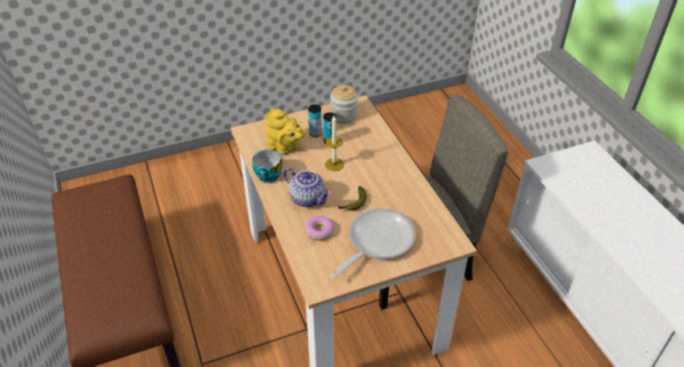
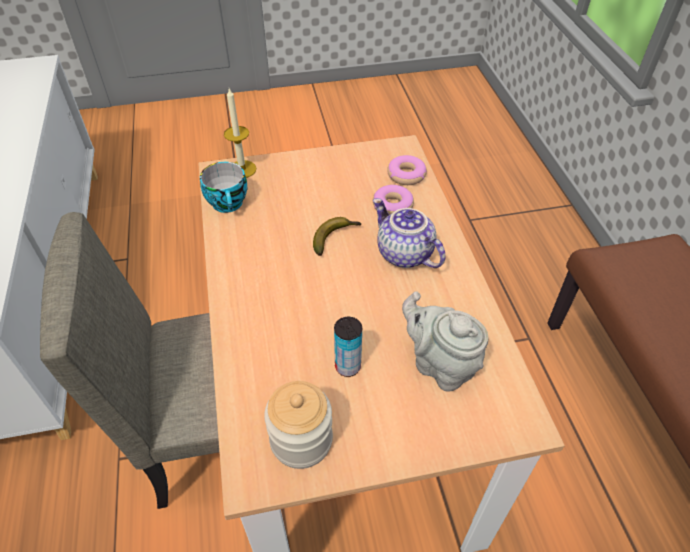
camera: 170 degrees left, 5 degrees up
cup [252,150,282,183] -> cup moved to [200,162,247,213]
yellow teapot [265,108,306,154] -> grey teapot [402,291,489,392]
can [308,104,322,137] -> none
candle [325,116,344,171] -> candle moved to [224,89,256,178]
frying pan [329,208,416,279] -> none
none -> donut [387,155,427,185]

